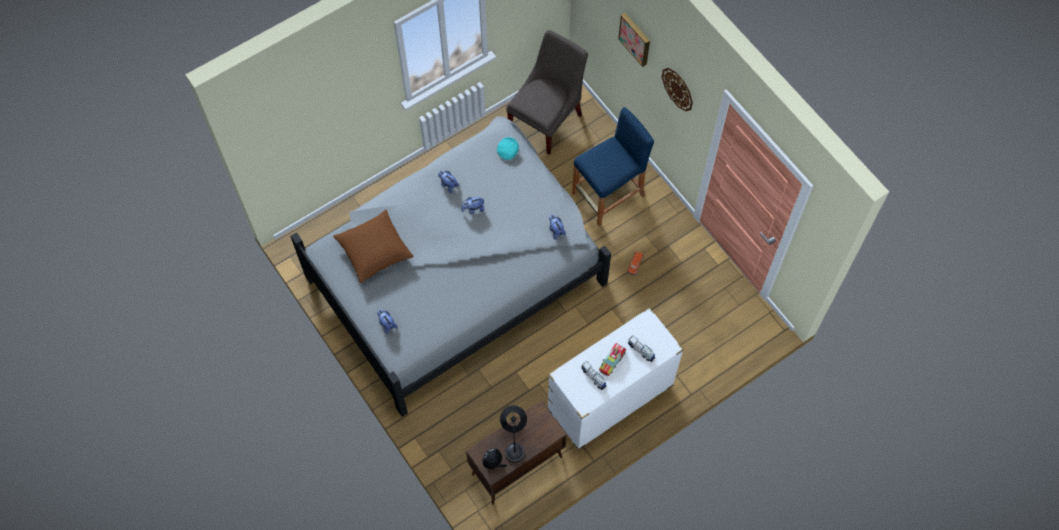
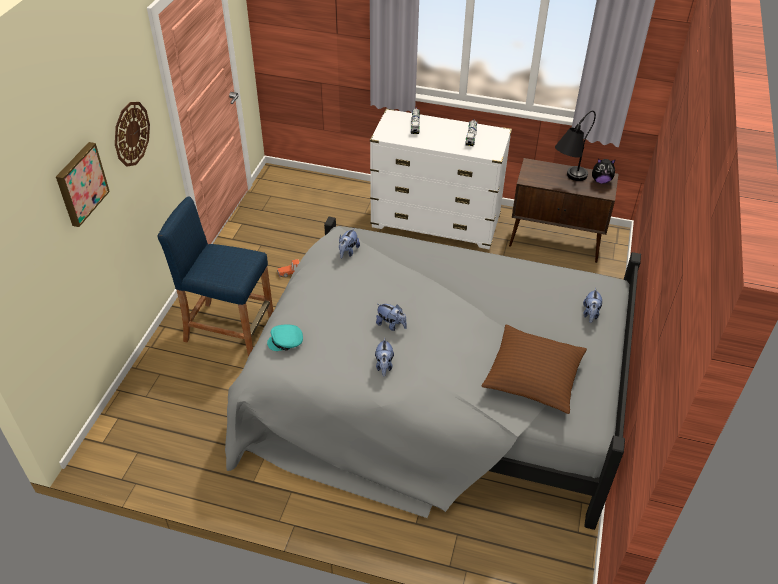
camera: 130 degrees left, 20 degrees down
grey chair [506,30,588,155] -> none
toy truck [599,343,626,377] -> none

